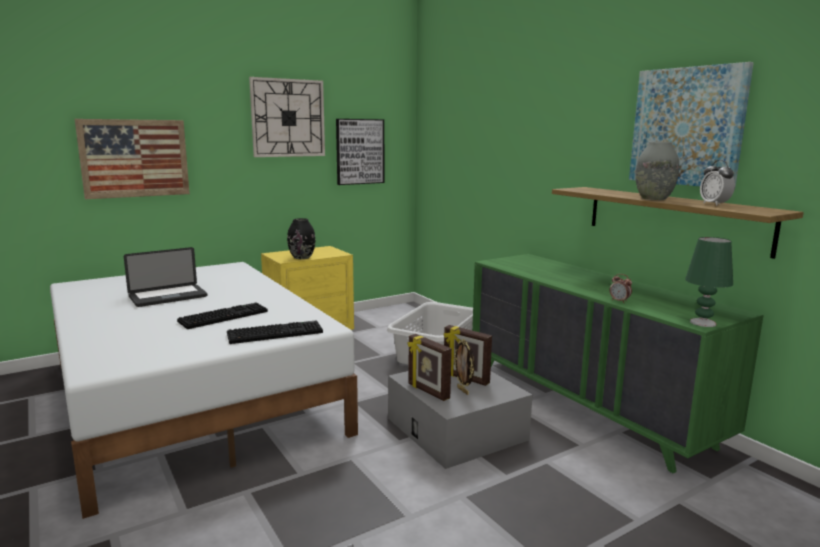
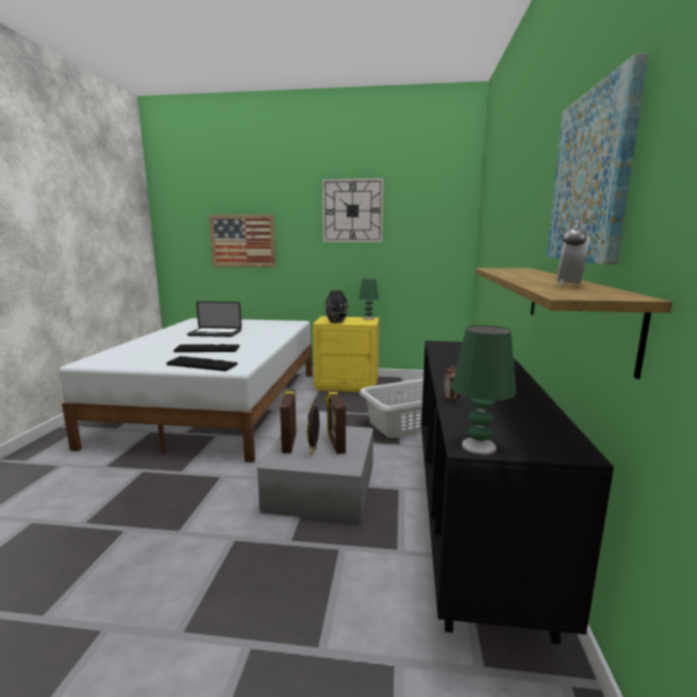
camera: 40 degrees right, 0 degrees up
picture [336,119,384,185] -> none
green dresser [472,254,764,474] -> black dresser [421,341,614,644]
grey vase [635,142,679,200] -> none
none -> green table lamp [359,278,379,320]

